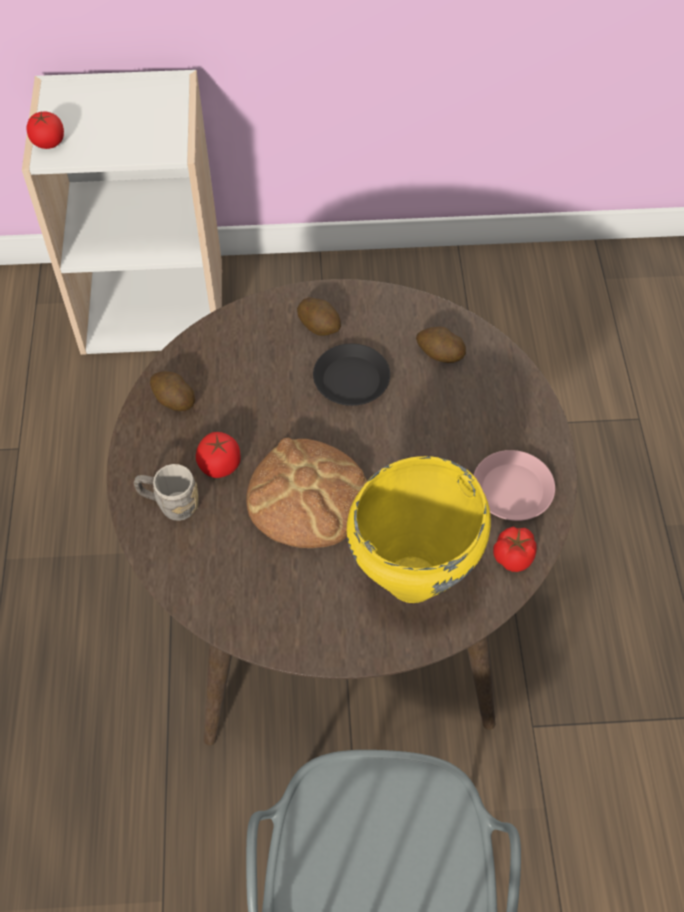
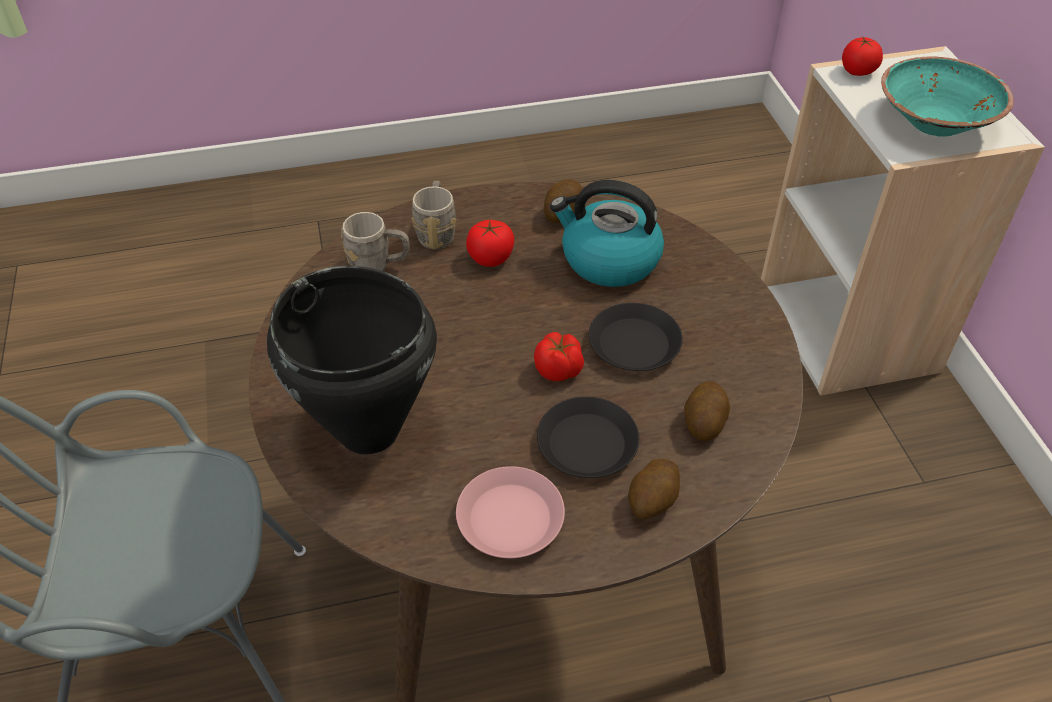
camera: 80 degrees right, 10 degrees down
bread [246,438,367,548] -> none
potato [297,297,341,336] -> potato moved to [628,459,680,519]
yellow cooking pot [347,456,491,603] -> black cooking pot [267,266,437,454]
tomato [493,527,537,572] -> tomato moved to [534,332,584,381]
none -> grey mug [341,212,410,271]
none -> black plate [537,397,639,478]
none -> kettle [550,180,664,287]
none -> turquoise bowl [881,57,1014,137]

